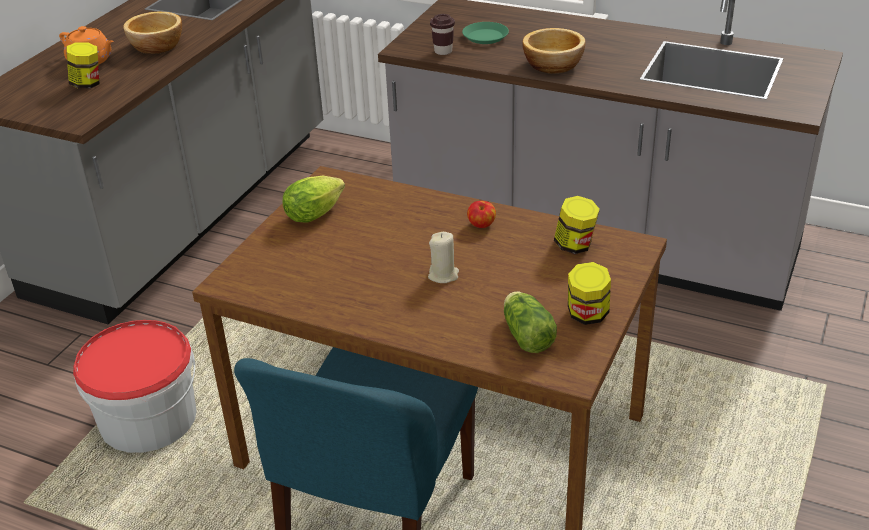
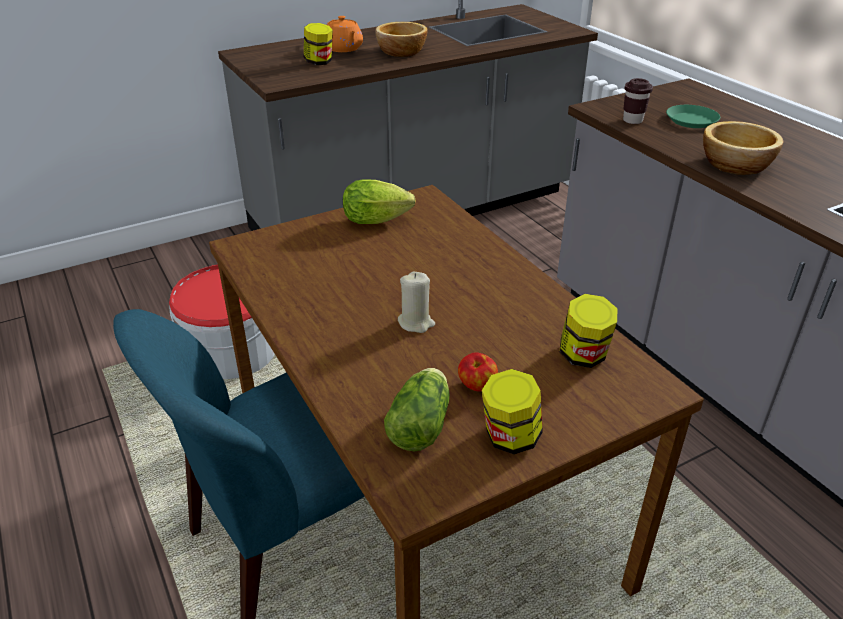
camera: 35 degrees right, 0 degrees up
apple [467,201,496,228] -> apple moved to [458,352,498,392]

